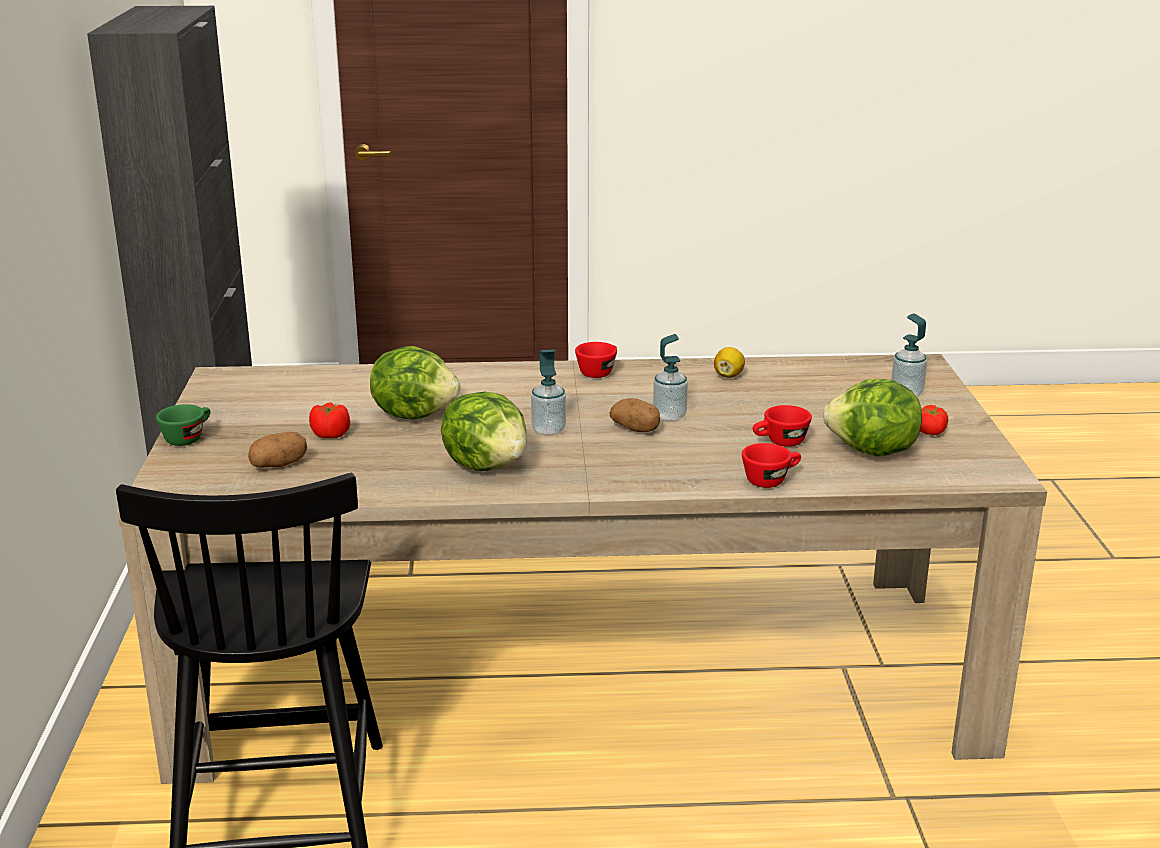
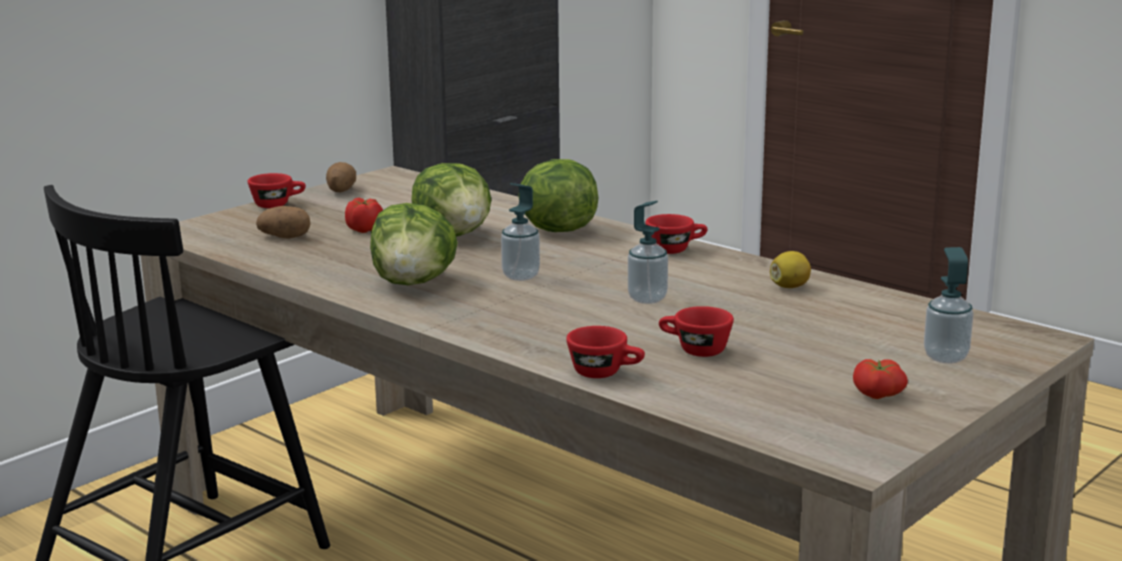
camera: 45 degrees right, 5 degrees down
green cup [156,404,210,446] -> red cup [248,173,306,208]
potato [609,398,660,432] -> potato moved to [326,162,356,192]
lettuce [823,379,922,457] -> lettuce moved to [518,159,598,232]

